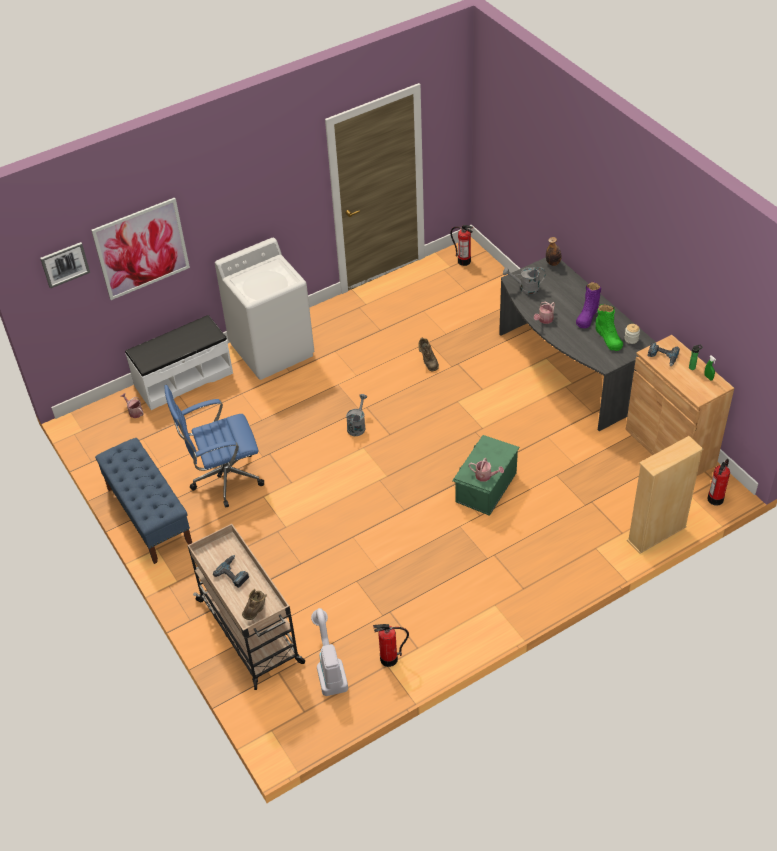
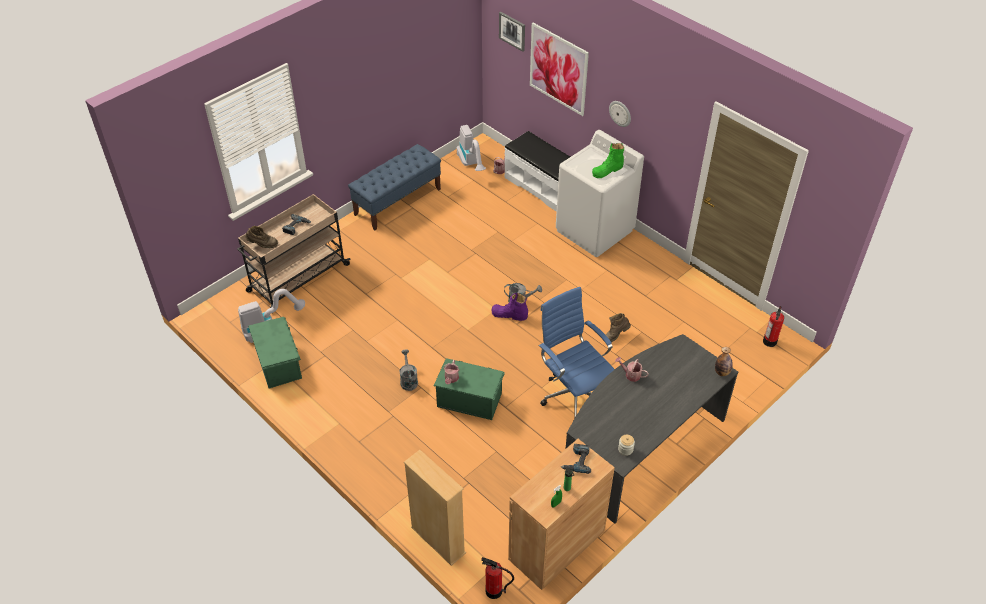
camera: 75 degrees right, 0 degrees up
blue office chair [164,385,264,508] -> blue office chair moved to [538,287,615,421]
fire extinguisher [373,624,409,667] -> green storage box [248,317,302,389]
grey watering can [503,267,545,294] -> grey watering can moved to [400,349,418,391]
purple boot [576,281,601,328] -> purple boot moved to [491,293,528,321]
green boot [596,304,623,351] -> green boot moved to [592,143,624,178]
none -> vacuum cleaner [457,125,486,171]
none -> wall clock [609,101,631,127]

